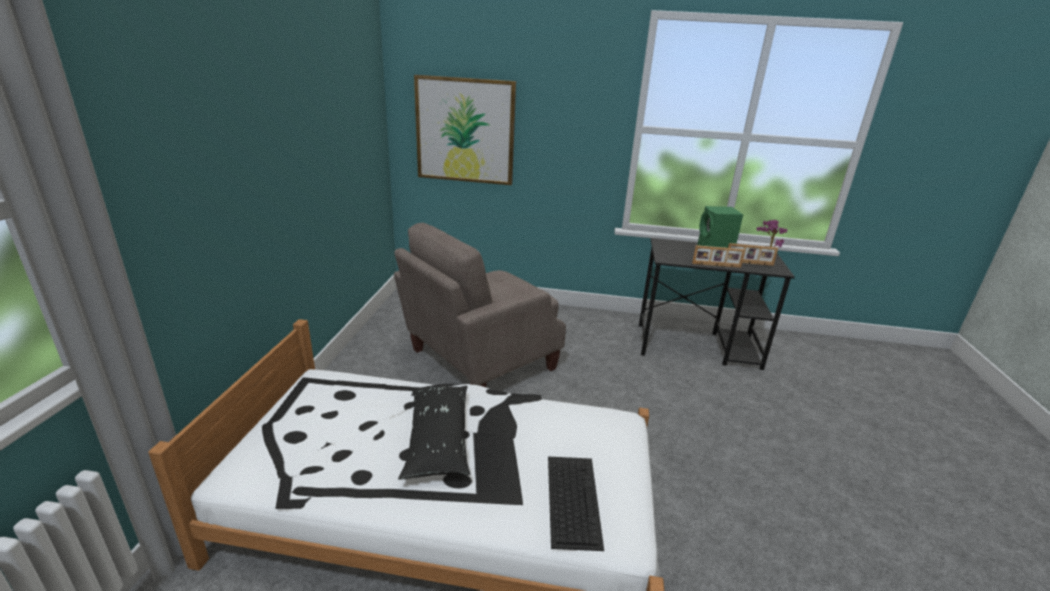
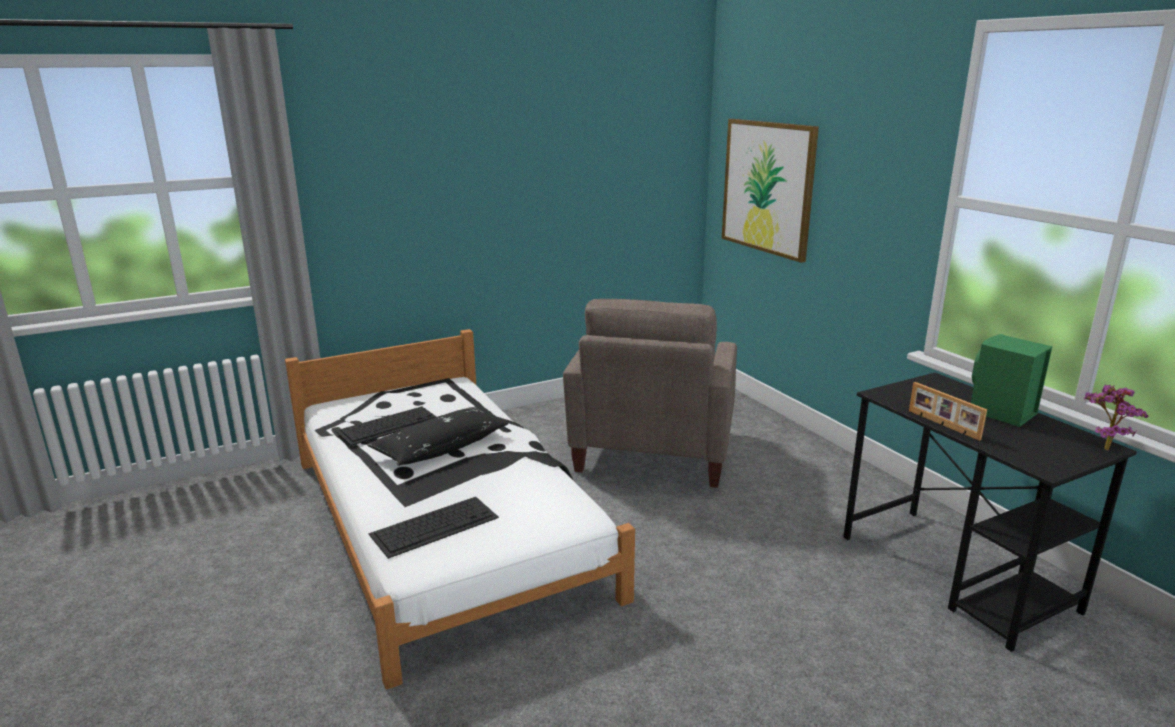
camera: 55 degrees right, 5 degrees down
beige armchair [394,223,566,387] -> beige armchair turned 90 degrees counterclockwise [563,299,737,488]
picture frame [728,243,778,266] -> none
none -> keyboard [336,406,436,446]

